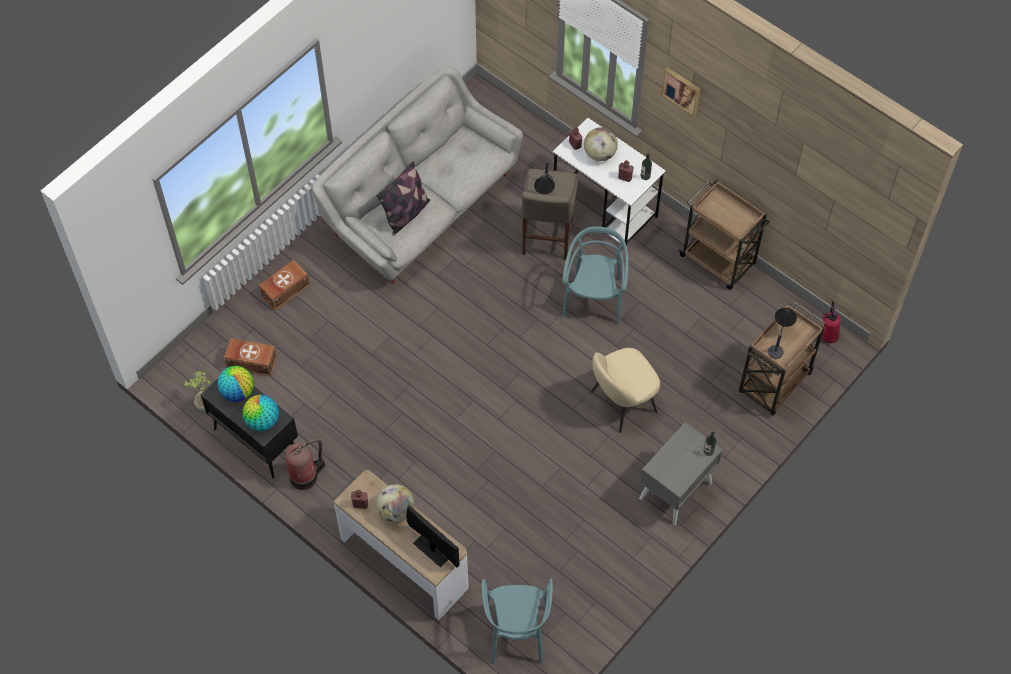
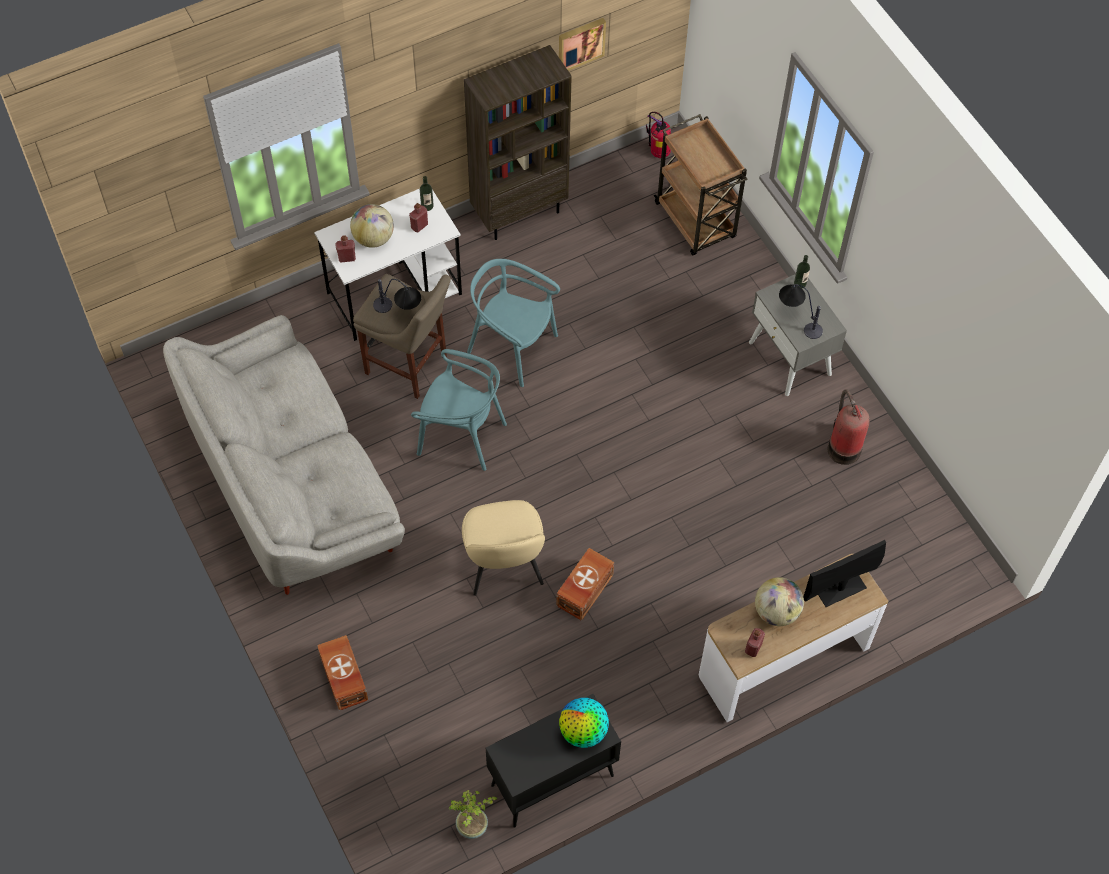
camera: 70 degrees left, 0 degrees up
globe [217,366,254,402] -> none
brown storage box [224,338,277,377] -> brown storage box moved to [556,548,614,621]
fire extinguisher [285,439,325,490] -> fire extinguisher moved to [828,389,870,465]
pillow [376,161,430,236] -> none
turquoise chair [482,579,553,664] -> turquoise chair moved to [411,349,507,471]
beige chair [591,348,660,433] -> beige chair moved to [462,500,545,596]
picture [661,67,700,117] -> picture moved to [559,18,606,71]
brown cart [678,180,770,290] -> brown bookcase [464,45,572,240]
table lamp [768,308,797,359] -> table lamp moved to [779,284,823,339]

